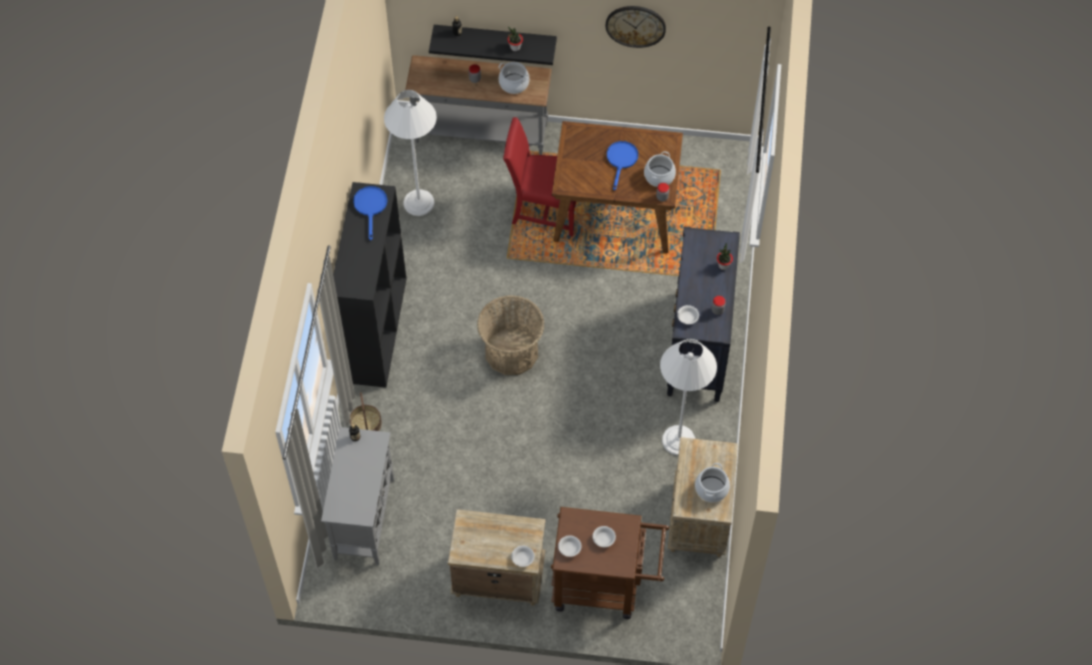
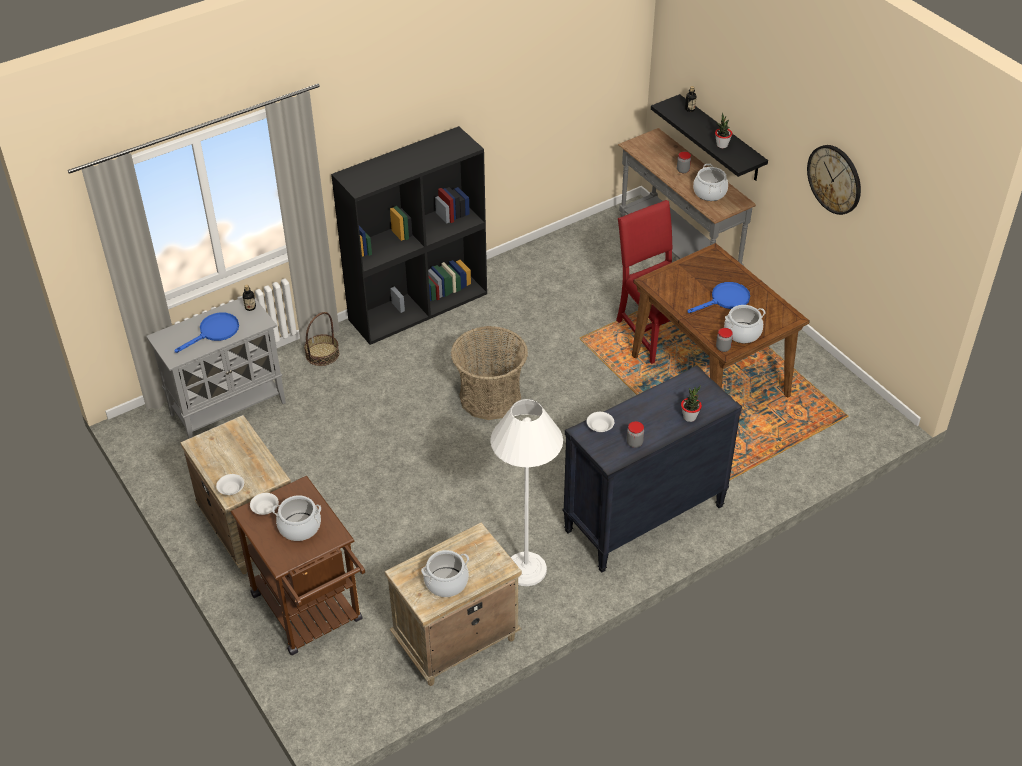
camera: 50 degrees right, 15 degrees down
blue frying pan [353,186,387,240] -> blue frying pan moved to [175,313,239,353]
white floor lamp [384,90,437,216] -> none
white bowl [592,526,616,547] -> cooking pot [272,495,321,541]

